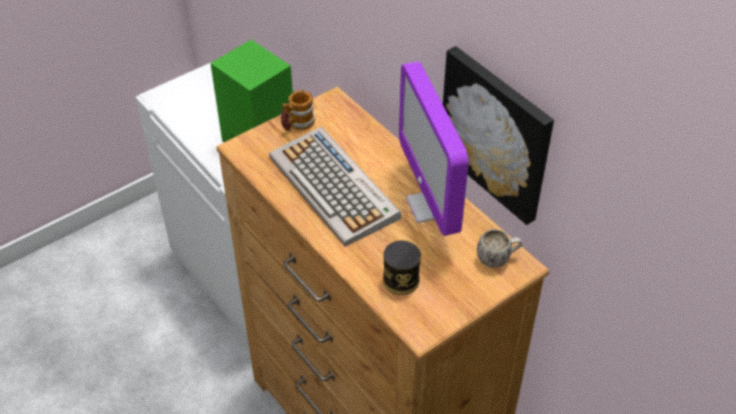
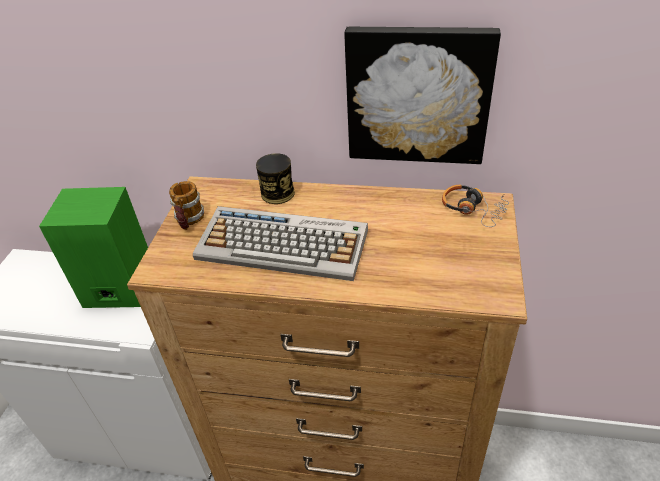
camera: 40 degrees left, 5 degrees down
can [383,240,421,295] -> can moved to [256,153,295,204]
monitor [399,61,469,236] -> none
white mug [477,229,522,268] -> headphones [442,184,509,227]

